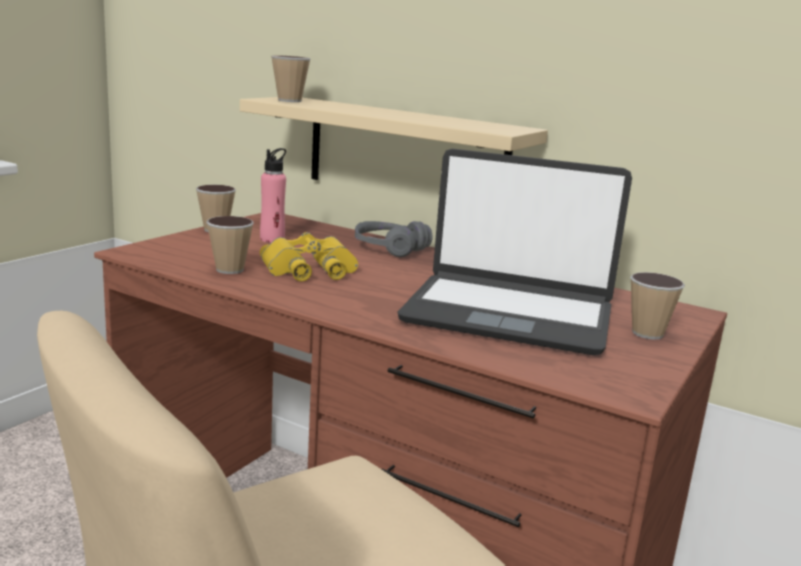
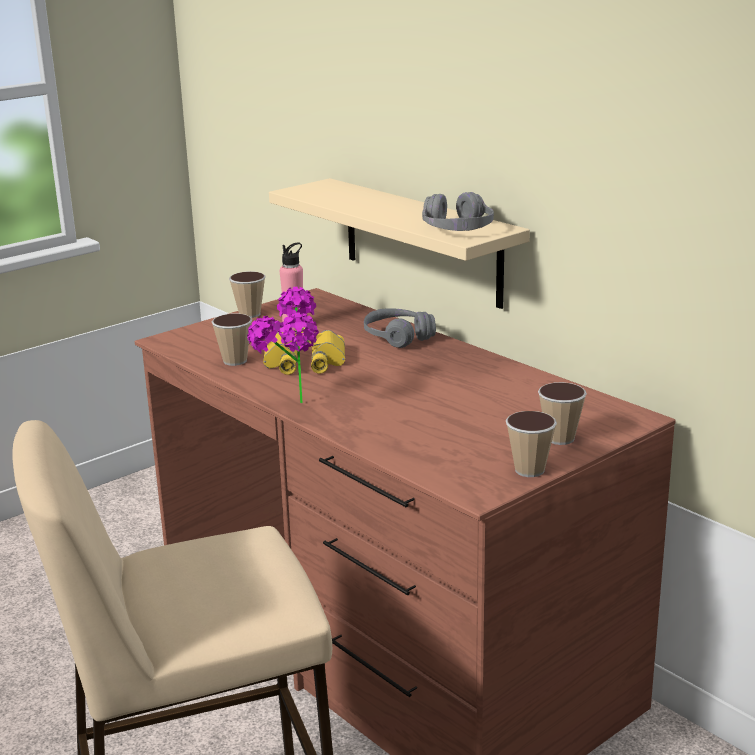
camera: 20 degrees right, 5 degrees up
cup [271,55,311,102] -> cup moved to [506,411,557,477]
laptop [398,149,632,355] -> none
none -> potted plant [247,287,319,403]
none -> grey headphones [422,192,494,231]

